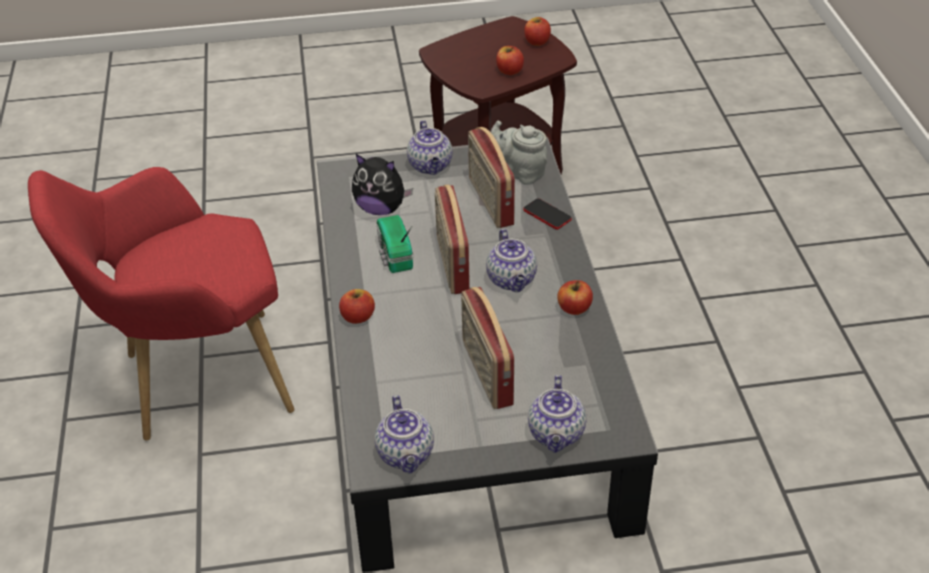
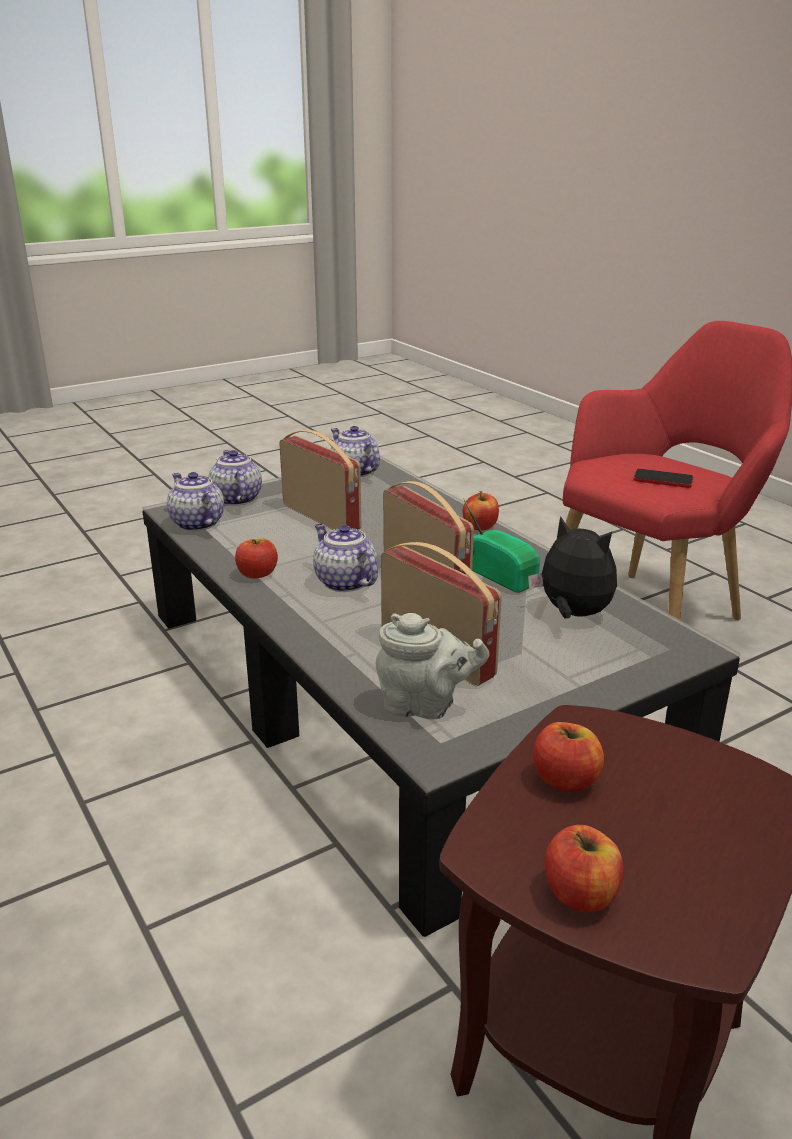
camera: 155 degrees right, 15 degrees down
plush toy [352,154,413,215] -> plush toy turned 45 degrees clockwise [528,516,617,618]
teapot [407,120,453,175] -> teapot moved to [167,472,224,531]
phone [523,198,572,230] -> phone moved to [633,469,693,488]

